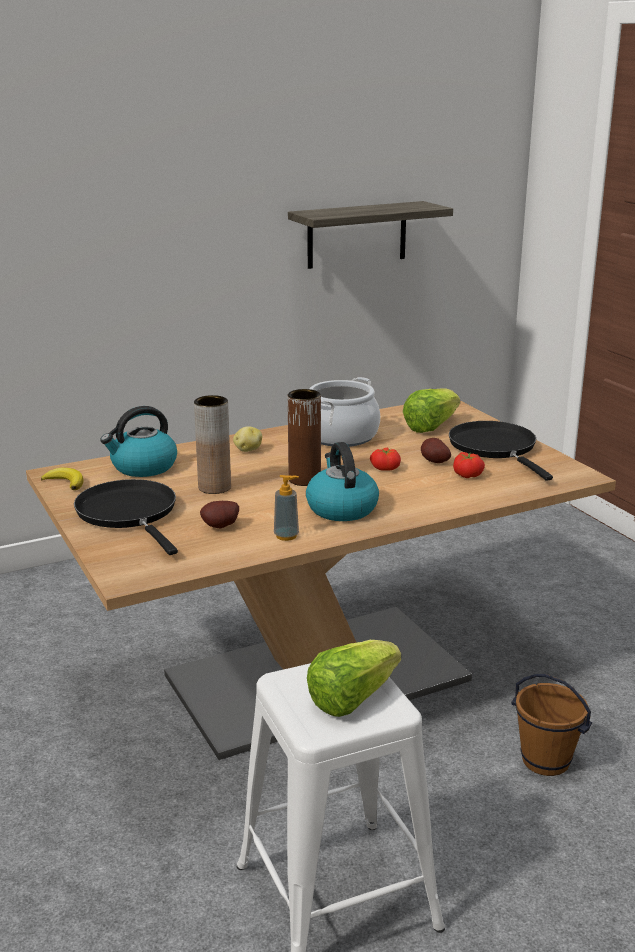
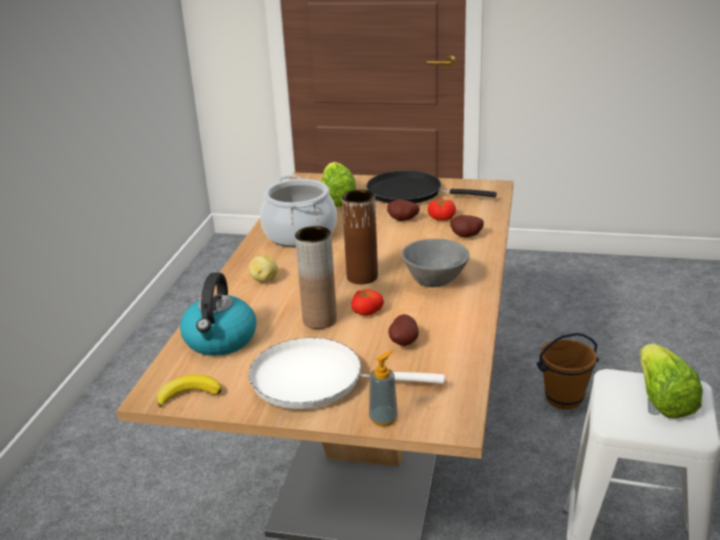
camera: 50 degrees left, 5 degrees up
black frying pan [74,479,178,555] -> white frying pan [249,338,445,409]
soap dispenser [274,475,299,541] -> soap dispenser moved to [369,351,398,427]
shelf [288,201,453,269] -> none
kettle [306,442,379,521] -> grey bowl [402,239,469,287]
tomato [370,448,401,471] -> tomato moved to [351,289,384,316]
none -> potato [450,215,484,238]

